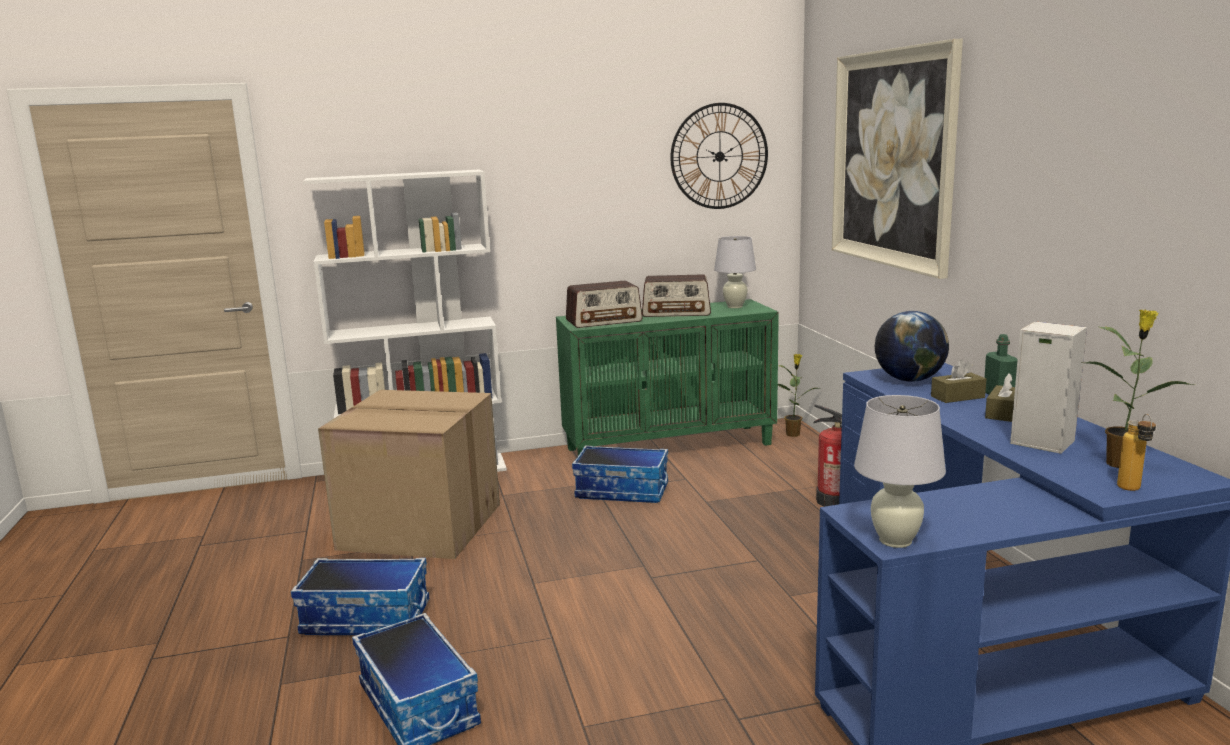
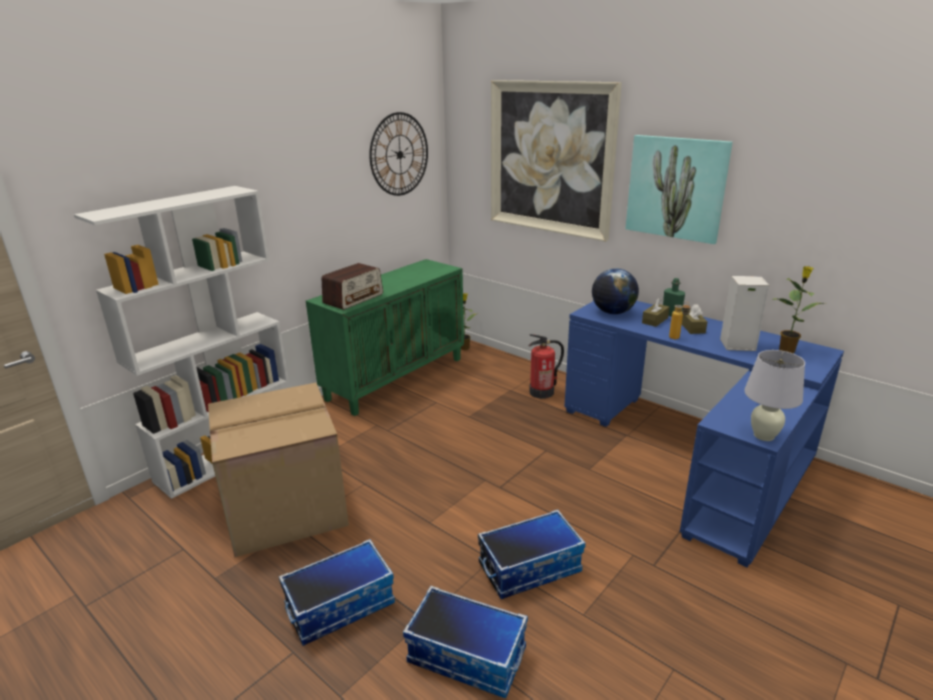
camera: 35 degrees left, 10 degrees up
storage box [572,445,668,503] -> storage box moved to [478,510,585,599]
radio [642,274,711,317] -> none
white table lamp [714,236,756,308] -> none
bottle [1117,414,1156,491] -> bottle moved to [669,302,691,339]
none -> picture [625,135,733,244]

